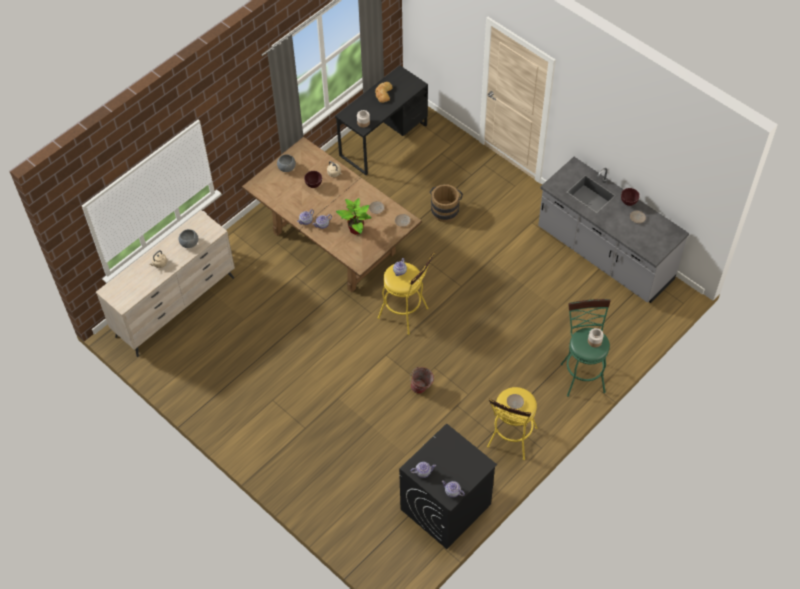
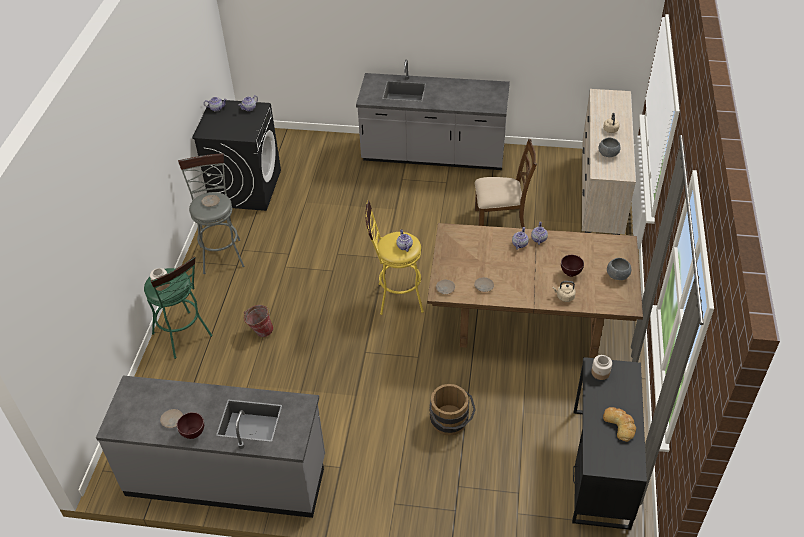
camera: 145 degrees right, 10 degrees down
potted plant [336,198,371,235] -> none
bucket [410,367,434,394] -> bucket moved to [244,305,273,337]
yellow stool [487,387,538,460] -> grey stool [178,153,245,274]
none -> grey counter [356,59,510,170]
none -> brown chair [475,139,537,228]

